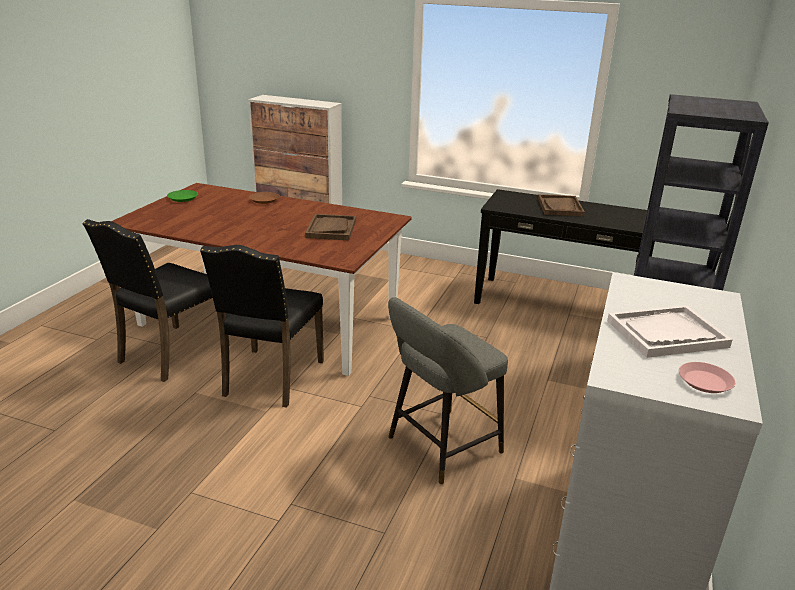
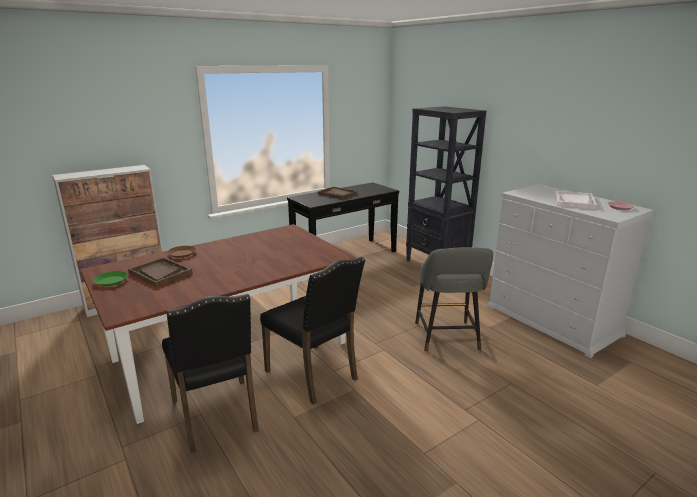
camera: 55 degrees left, 5 degrees down
brown tray [305,214,356,240] -> brown tray moved to [128,257,192,287]

